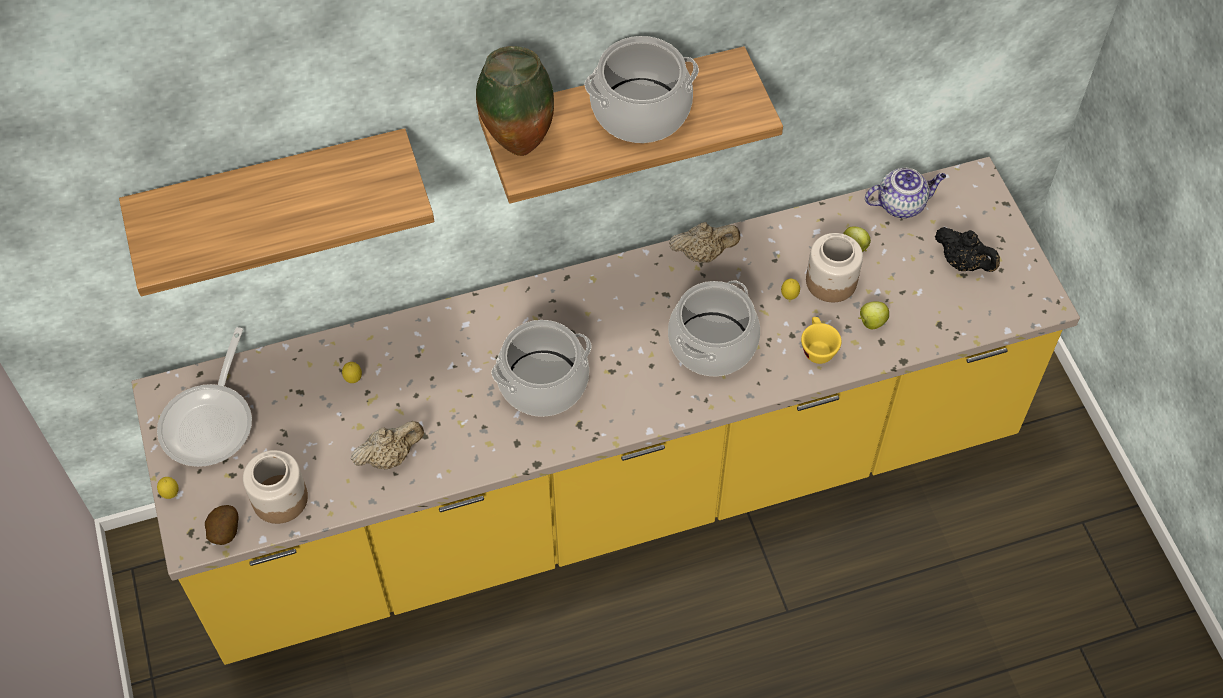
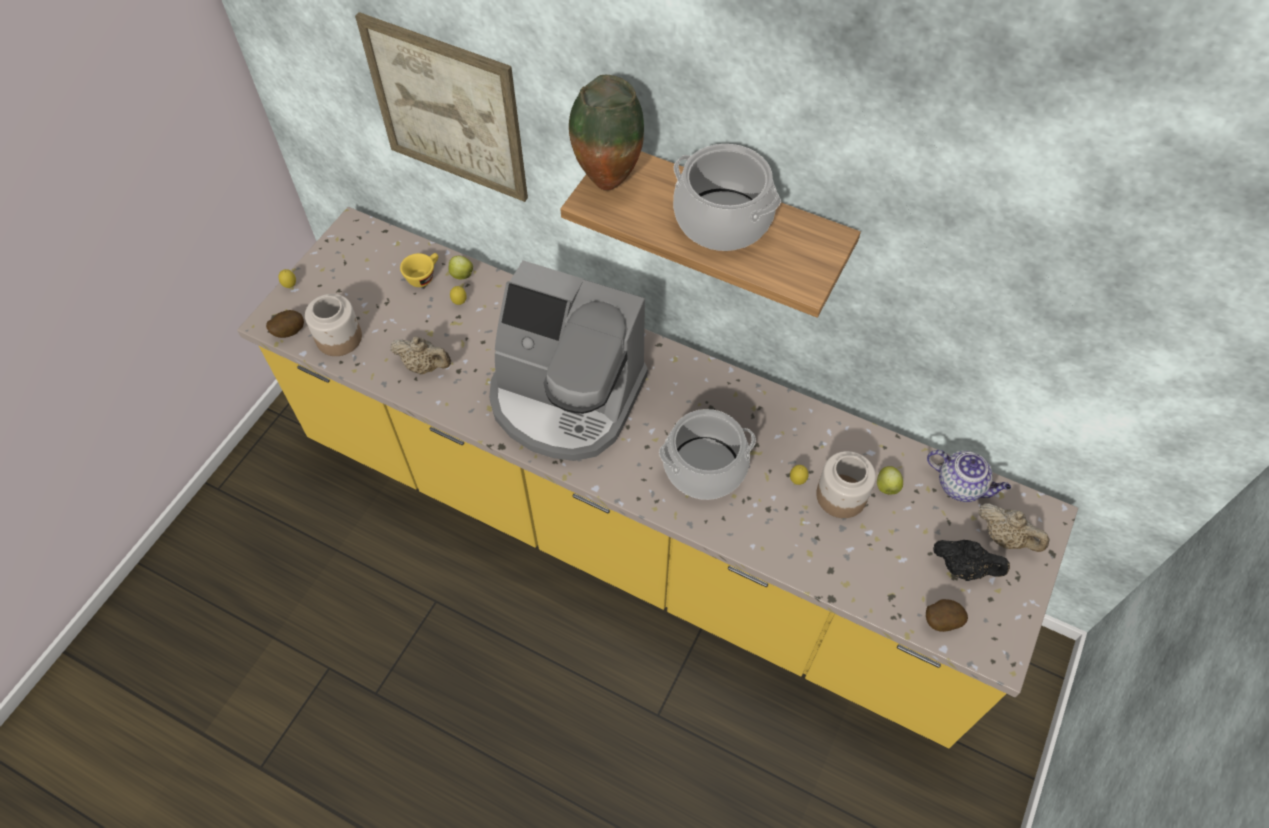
camera: 45 degrees right, 0 degrees up
shelf [119,128,434,296] -> picture [355,12,528,202]
frying pan [157,327,252,467] -> none
cooking pot [491,320,592,417] -> coffee machine [489,260,648,461]
beige teapot [669,222,740,263] -> beige teapot moved to [978,503,1050,552]
yellow cup [801,317,842,364] -> yellow cup moved to [400,253,438,287]
apple [858,301,889,329] -> apple moved to [449,256,473,279]
black teapot [935,227,1000,272] -> black teapot turned 60 degrees counterclockwise [933,540,1010,581]
none -> potato [926,599,968,632]

